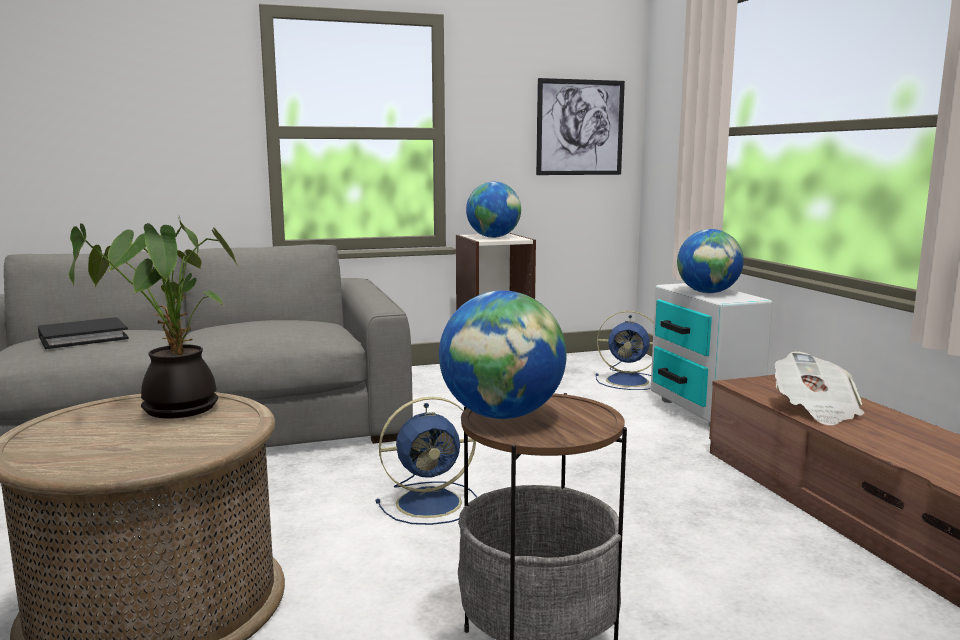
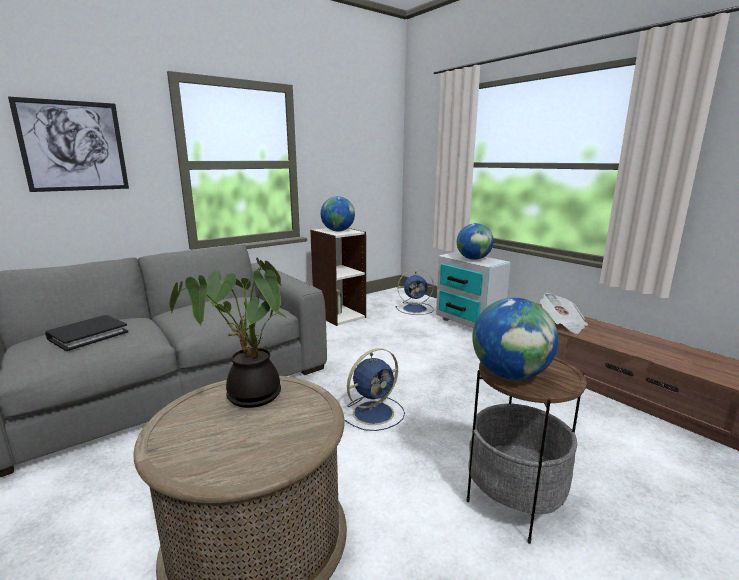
camera: 20 degrees left, 5 degrees up
picture [536,78,625,175] -> picture moved to [8,96,129,192]

